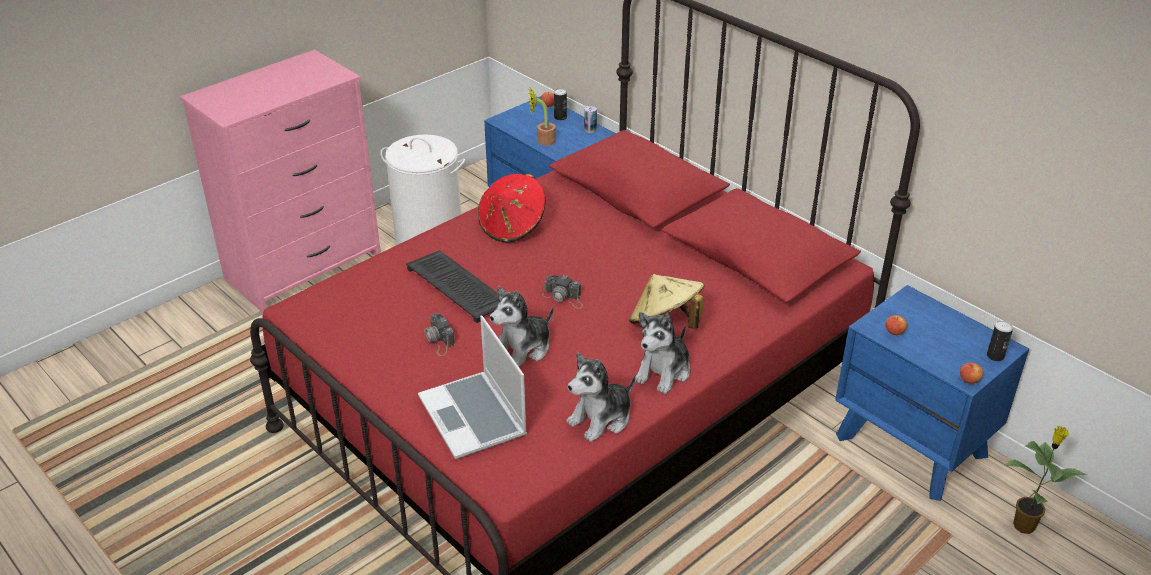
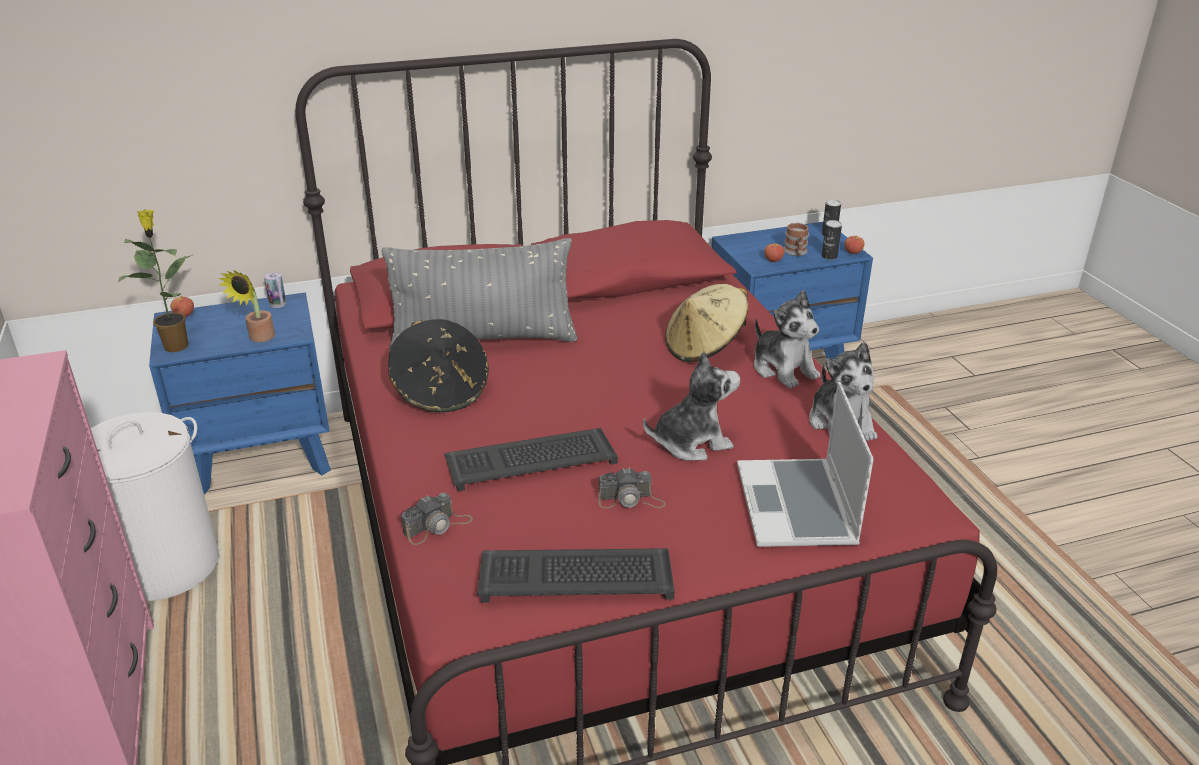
camera: 65 degrees left, 5 degrees down
laptop [418,316,527,459] -> laptop turned 90 degrees clockwise [737,382,874,547]
red hat [478,173,546,243] -> black hat [388,319,489,413]
plush toy [490,286,553,367] -> plush toy turned 90 degrees counterclockwise [643,351,740,461]
camera [542,275,583,309] -> camera moved to [401,492,473,545]
can [554,88,567,121] -> can moved to [822,220,842,260]
potted plant [1004,426,1088,534] -> potted plant moved to [118,209,194,352]
none -> grey pillow [382,238,578,350]
none -> keyboard [477,548,675,603]
none -> mug [784,223,809,256]

